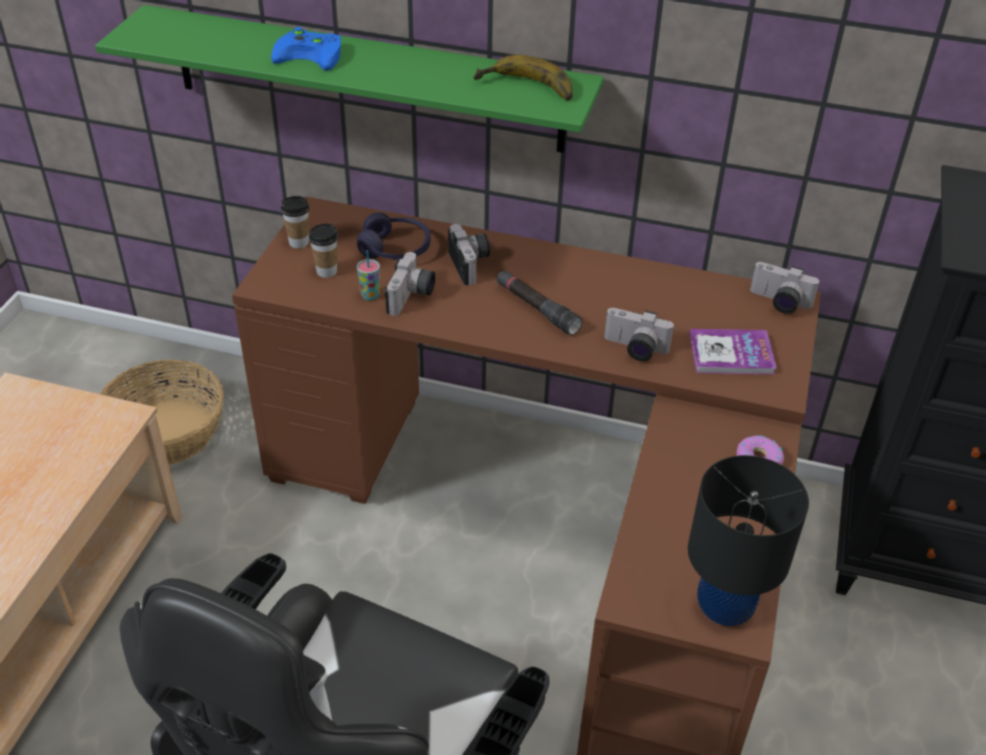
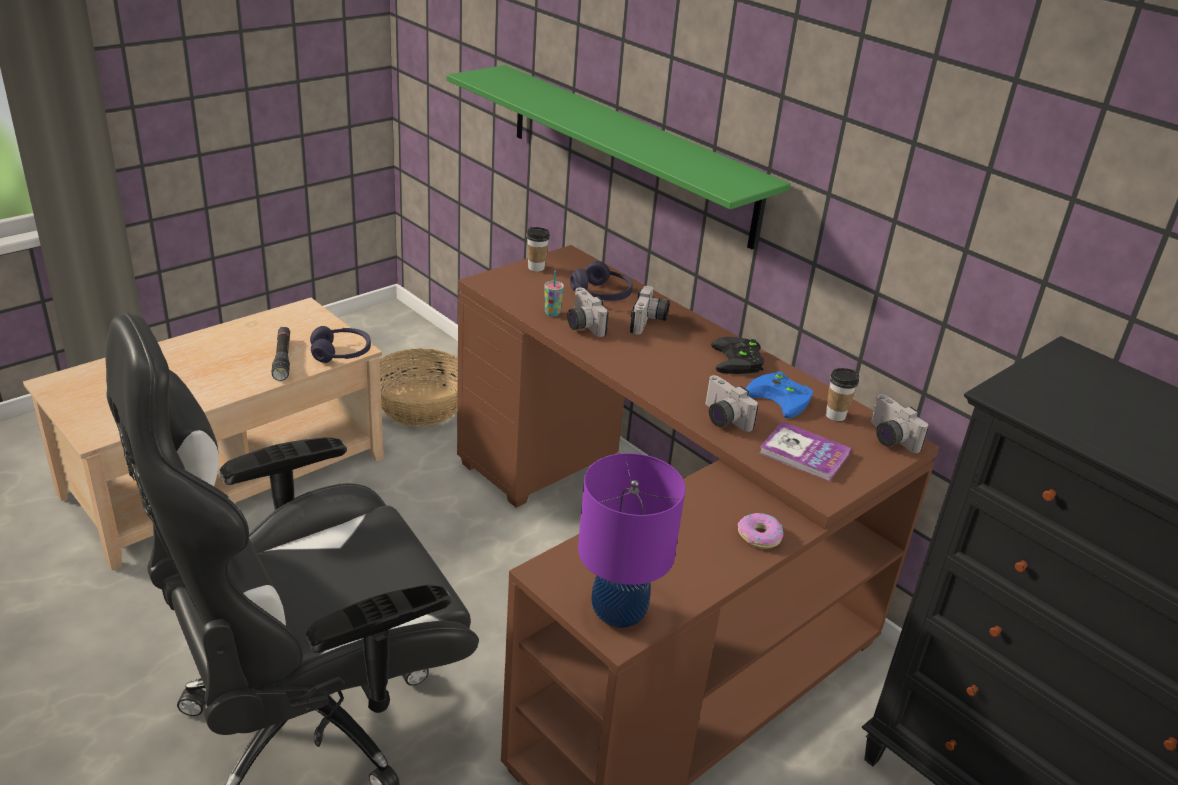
camera: 30 degrees right, 10 degrees down
blue game controller [271,27,341,71] -> blue game controller moved to [746,371,813,418]
cup [309,223,338,278] -> cup moved to [826,368,859,421]
camera [384,252,435,316] -> camera turned 105 degrees clockwise [567,287,609,337]
banana [473,55,573,101] -> none
black flashlight [496,270,582,335] -> black flashlight moved to [271,327,290,381]
black table lamp [688,455,809,626] -> purple table lamp [578,453,685,628]
none -> purple headphones [310,326,371,363]
none -> black game controller [711,337,764,374]

